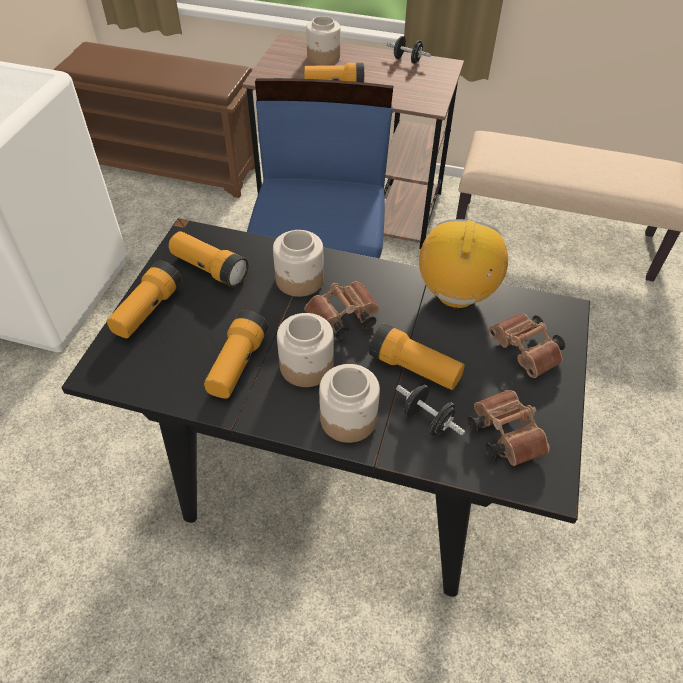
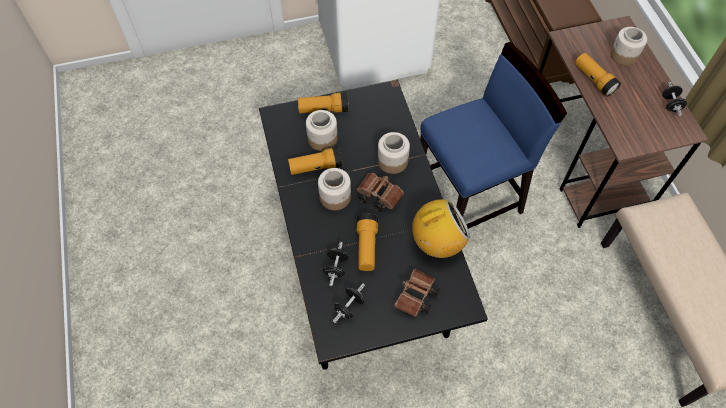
camera: 60 degrees right, 10 degrees up
flashlight [169,231,248,288] -> none
jar [319,364,380,443] -> jar moved to [306,110,338,151]
brown binoculars [467,390,550,466] -> black dumbbell [333,284,365,323]

